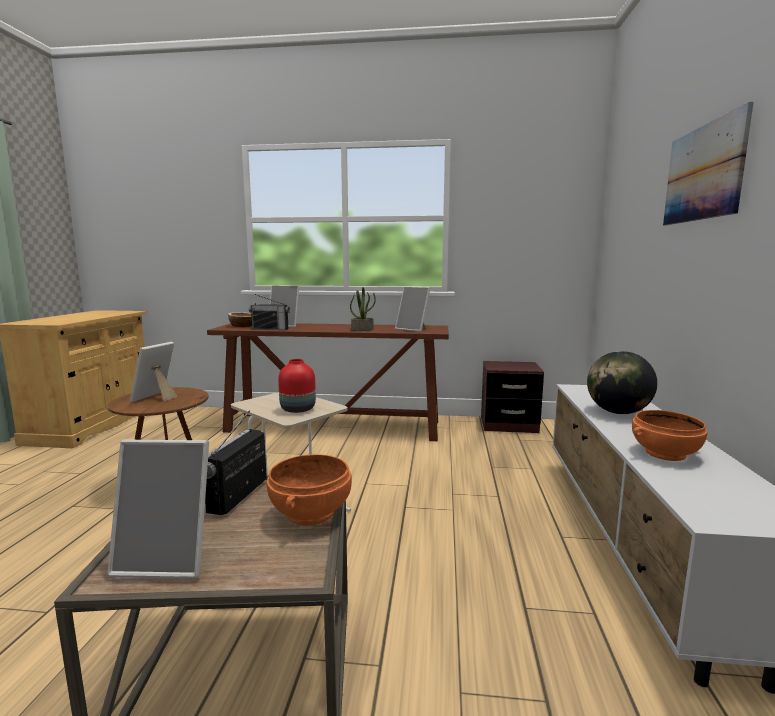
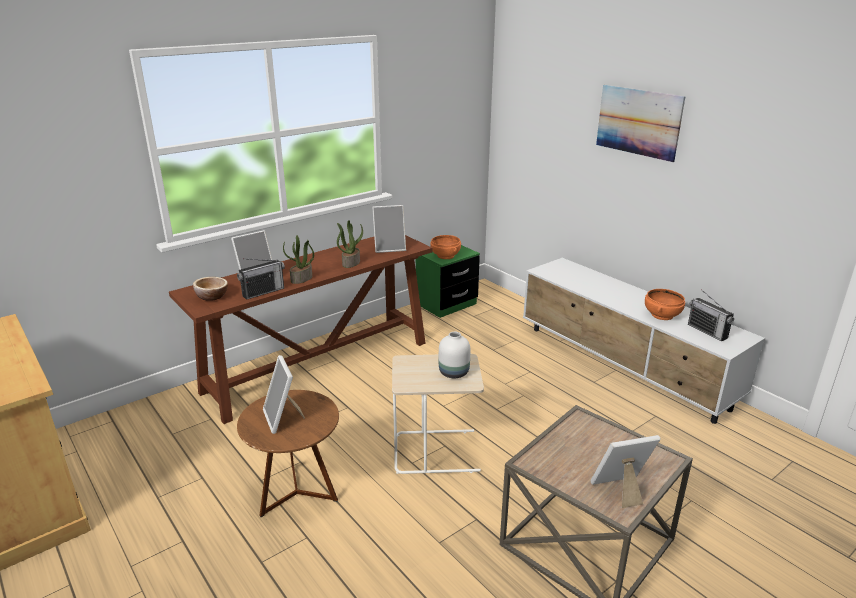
camera: 45 degrees left, 15 degrees up
picture frame [107,440,209,579] -> picture frame turned 150 degrees counterclockwise [591,435,661,508]
radio [205,411,267,515] -> radio moved to [688,289,734,341]
orange bowl [267,454,352,526] -> orange bowl moved to [431,235,461,259]
red vase [278,359,316,413] -> white vase [439,332,470,378]
brown nightstand [481,361,544,433] -> green nightstand [416,245,480,318]
globe [587,351,657,414] -> none
none -> potted plant [283,235,314,284]

